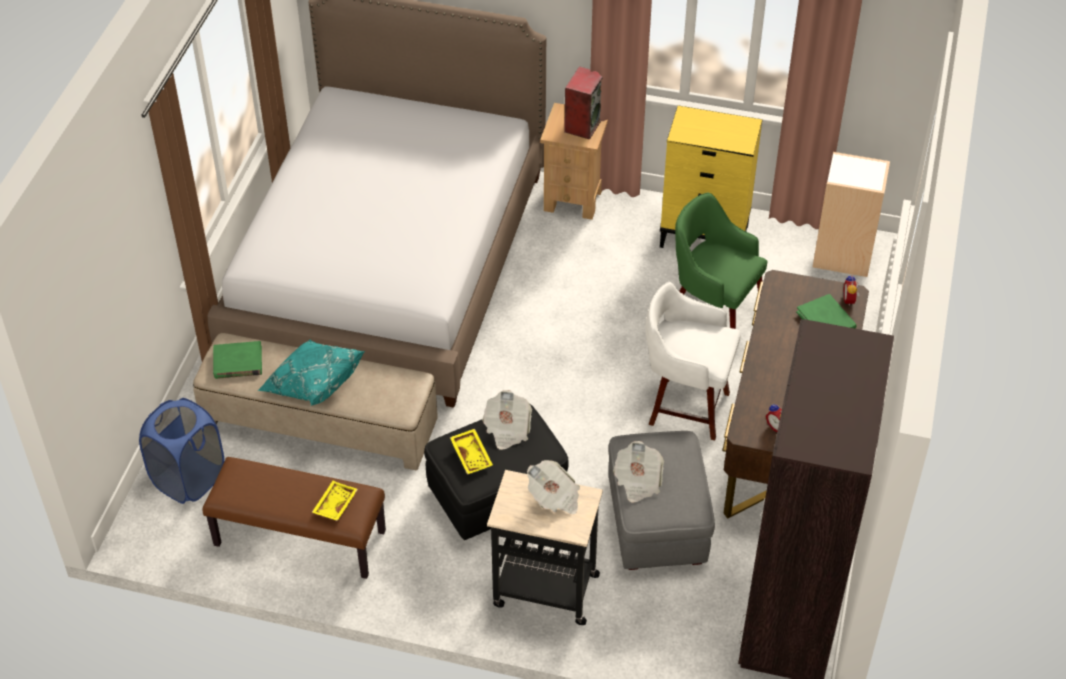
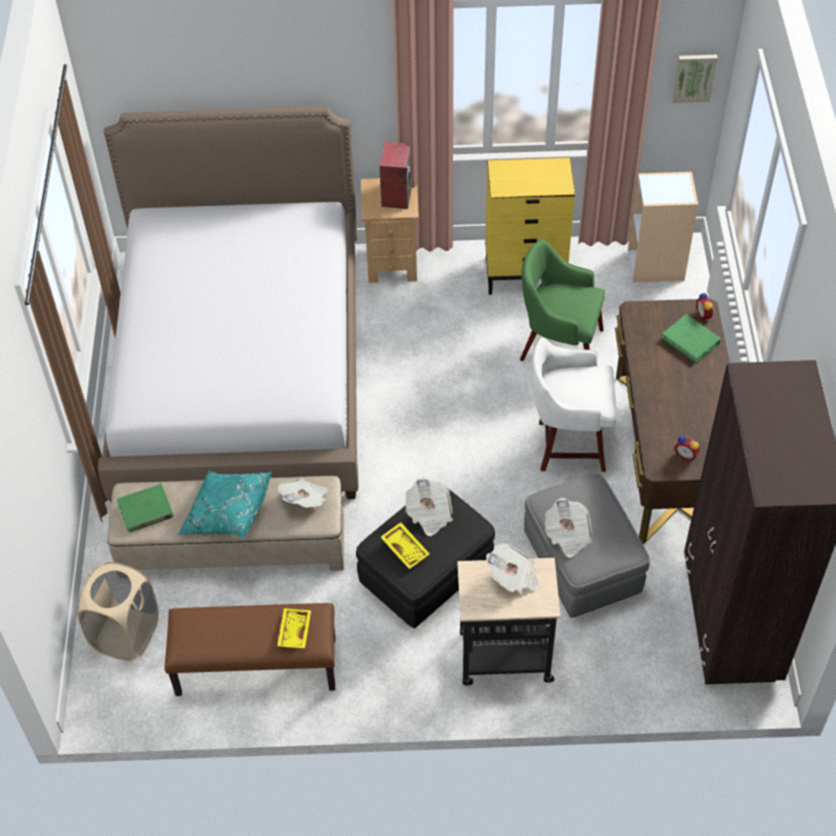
camera: 15 degrees left, 5 degrees up
blue laundry basket [139,398,224,504] -> beige laundry basket [77,562,158,662]
none -> newspaper [277,478,328,508]
none -> picture [672,55,718,103]

